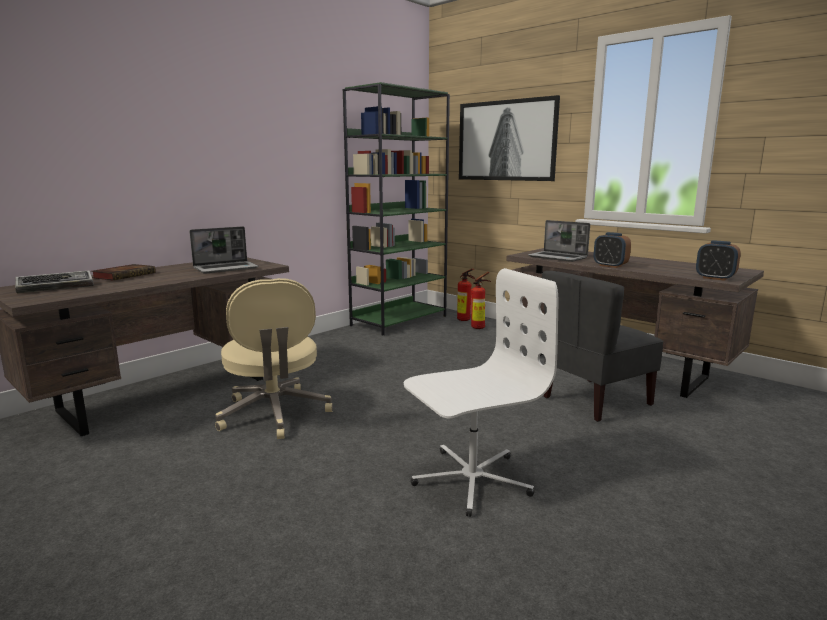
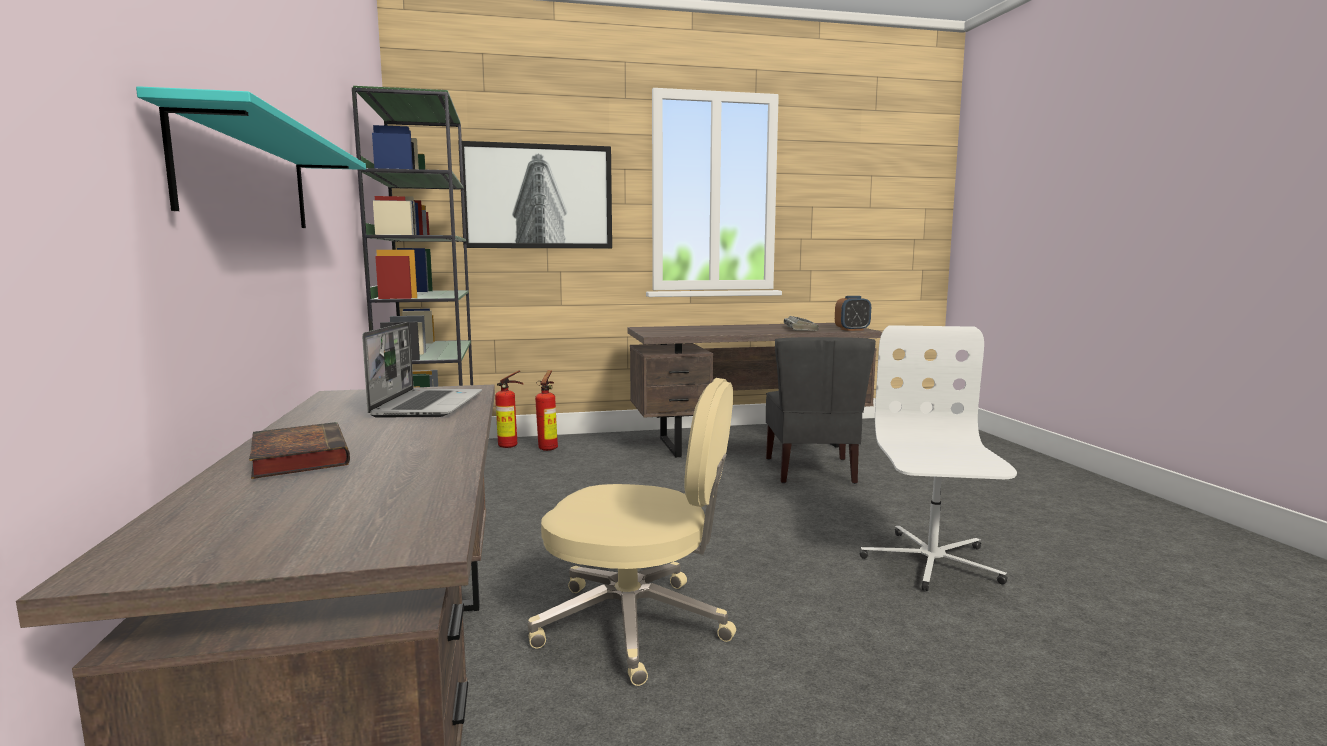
camera: 55 degrees left, 5 degrees down
keyboard [15,271,94,294] -> keyboard moved to [784,316,819,331]
laptop [528,220,590,262] -> none
alarm clock [594,232,631,268] -> none
none -> turquoise shelf [136,86,366,228]

